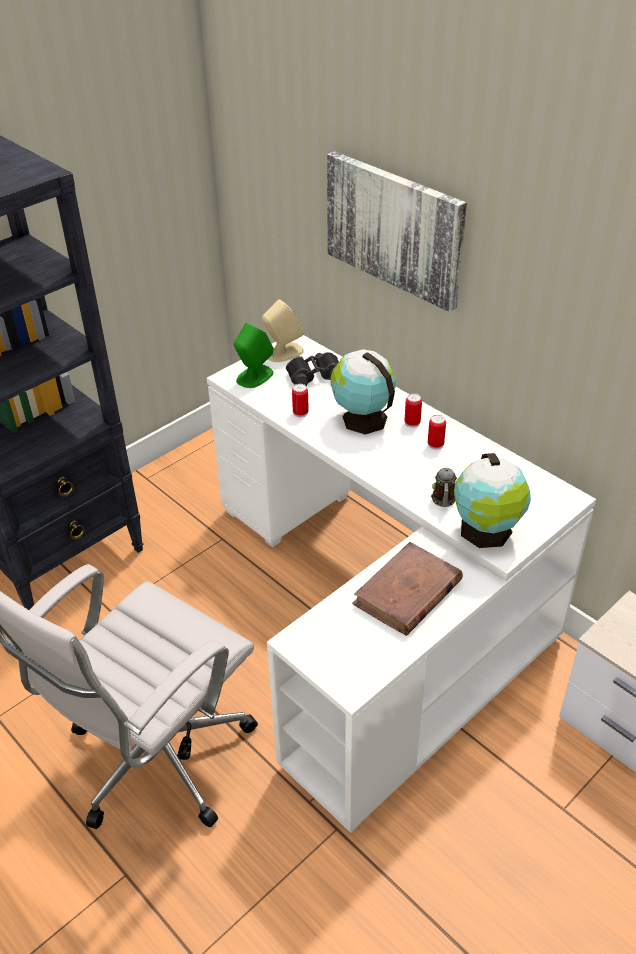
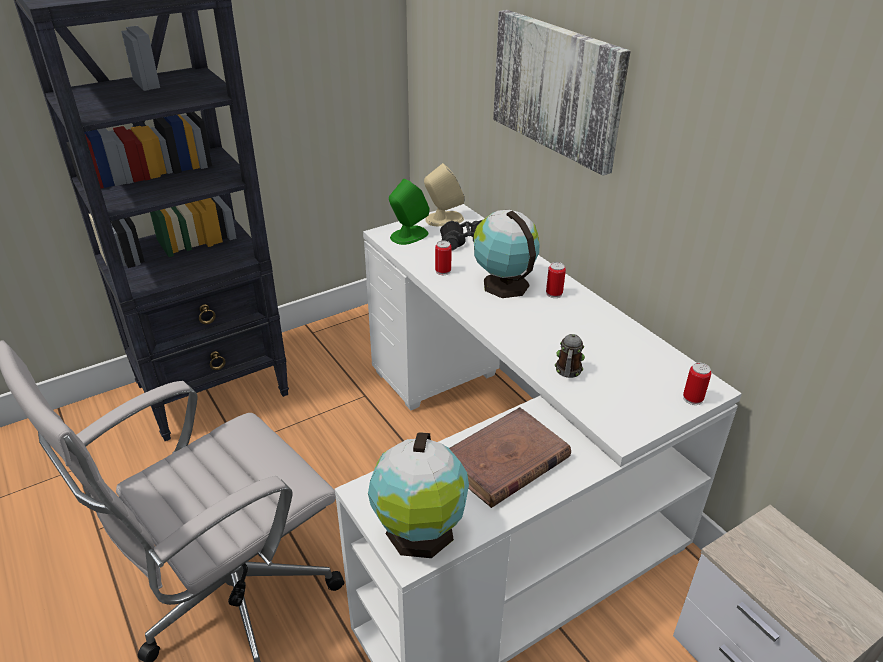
camera: 10 degrees right, 5 degrees down
can [428,415,446,450] -> can moved to [683,363,711,405]
globe [454,453,531,548] -> globe moved to [368,432,469,558]

